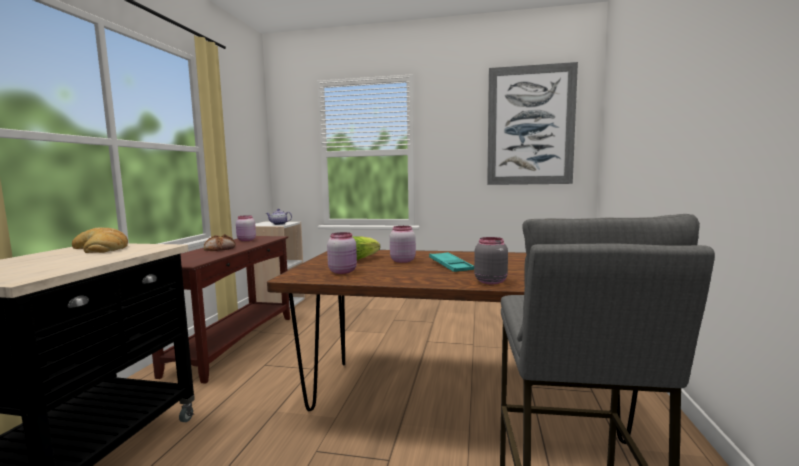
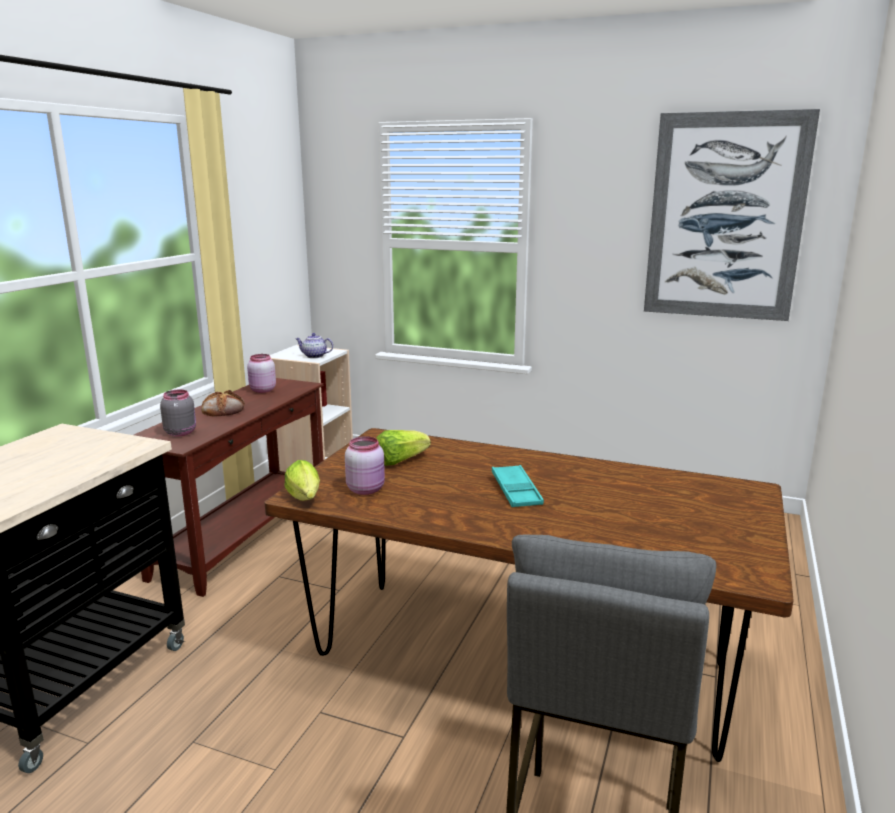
camera: 10 degrees right, 10 degrees up
bread [72,228,128,253] -> none
pink jar [390,226,416,263] -> none
grey jar [474,237,508,284] -> grey jar moved to [160,390,196,437]
none -> lettuce [284,460,320,501]

